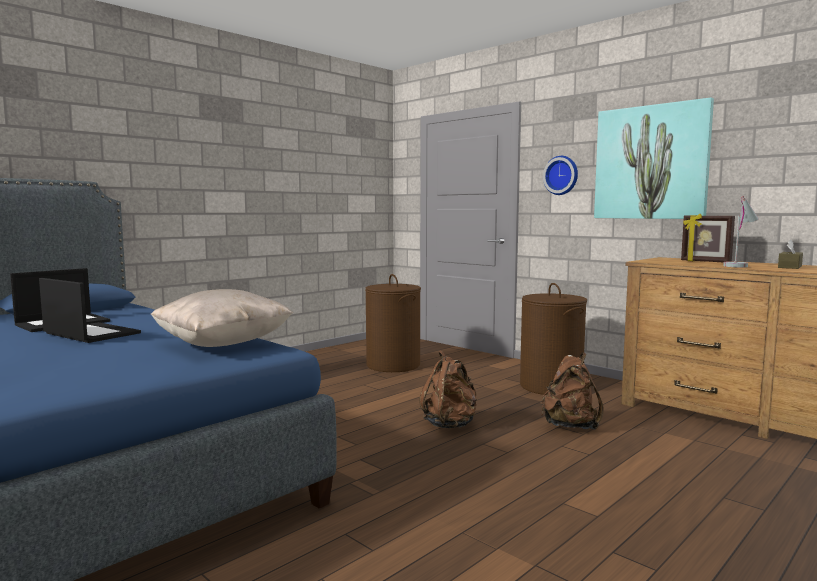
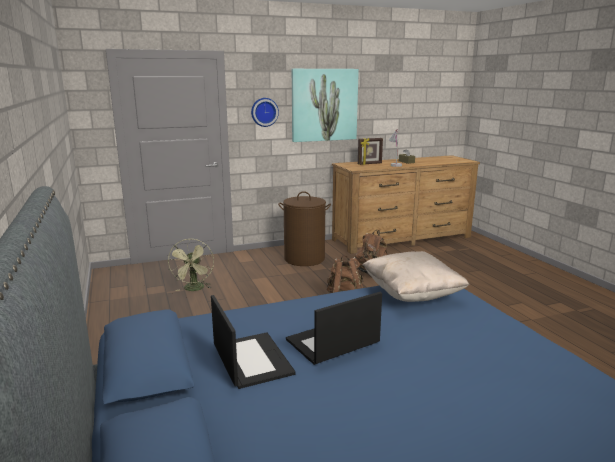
camera: 65 degrees left, 10 degrees up
brown laundry basket [365,274,421,372] -> green fan [168,239,214,291]

